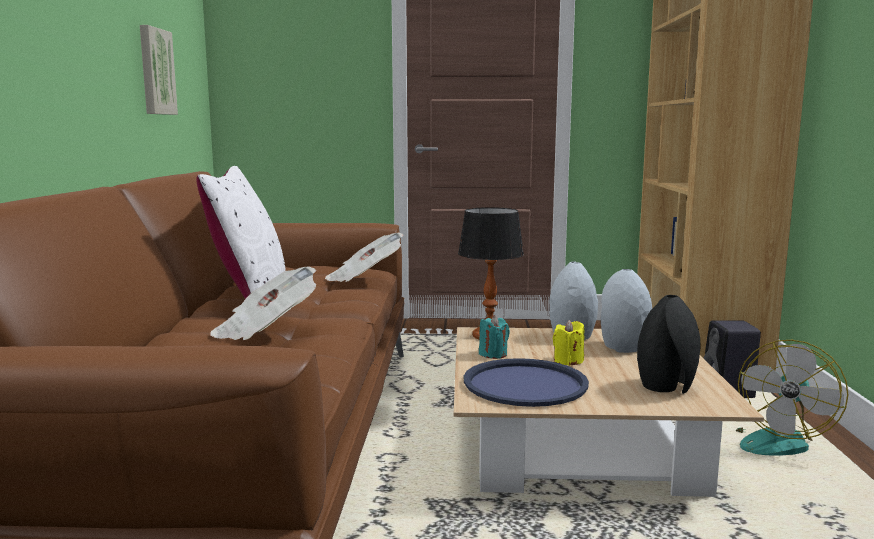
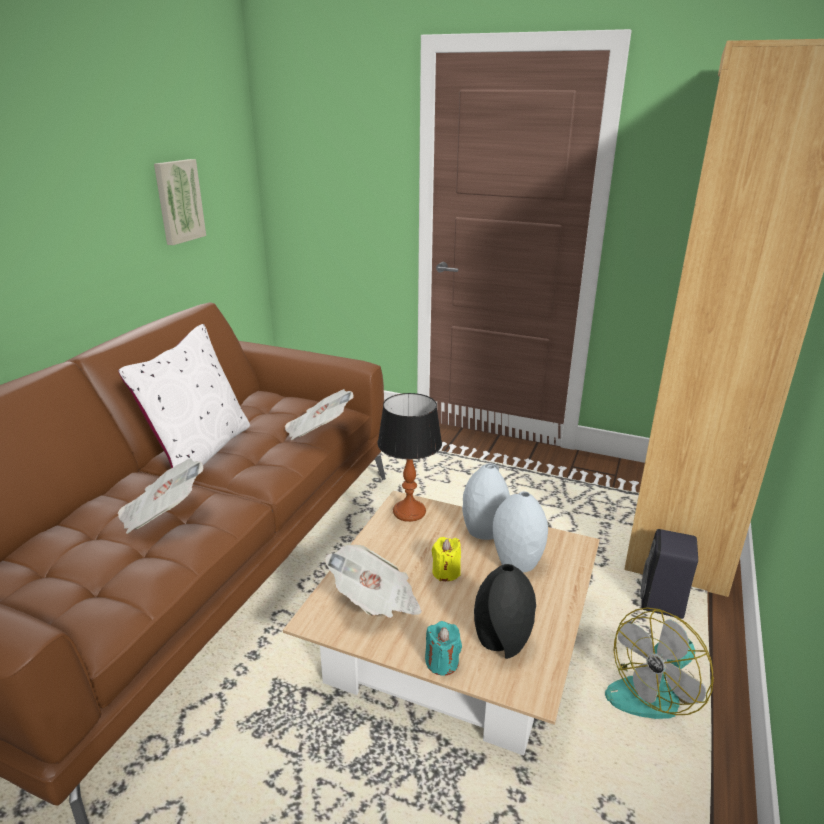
camera: 20 degrees right, 15 degrees up
blue tray [464,358,589,407] -> newspaper [325,544,422,618]
turquoise candle [479,315,510,359] -> turquoise candle moved to [425,621,462,676]

